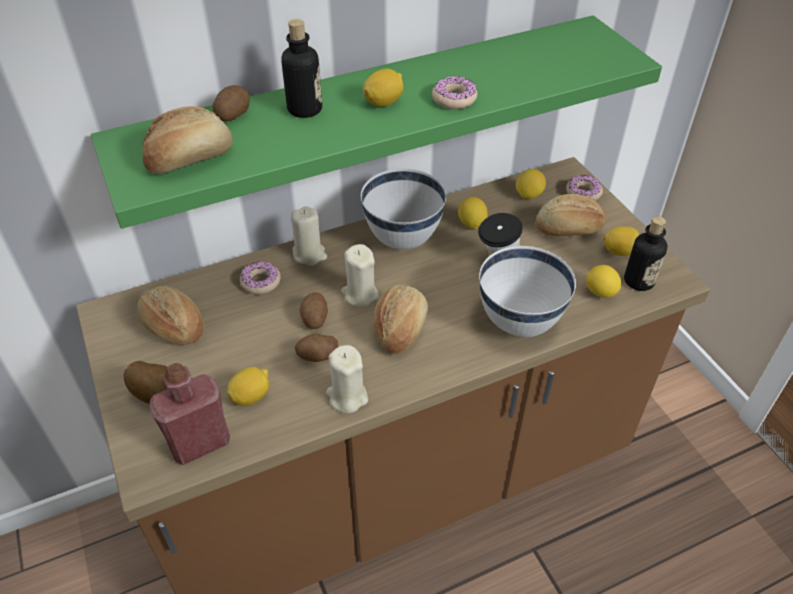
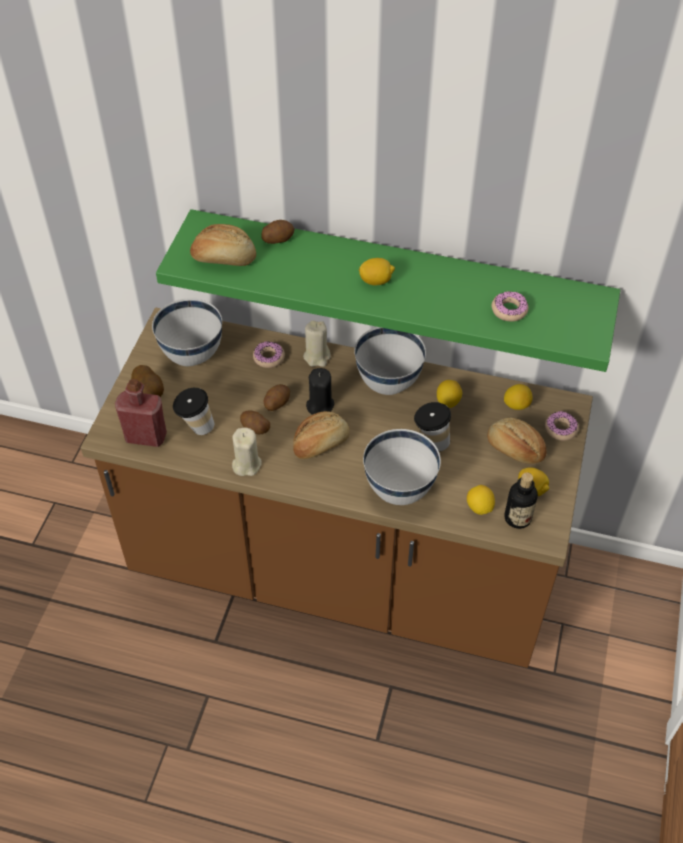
camera: 40 degrees right, 5 degrees up
bread [137,286,204,345] -> white bowl [152,298,222,366]
lemon [227,367,270,406] -> cup [173,388,214,435]
bottle [281,19,322,118] -> none
beige candle [341,244,379,307] -> black candle [306,368,334,415]
donut [432,76,477,109] -> donut moved to [492,291,529,322]

